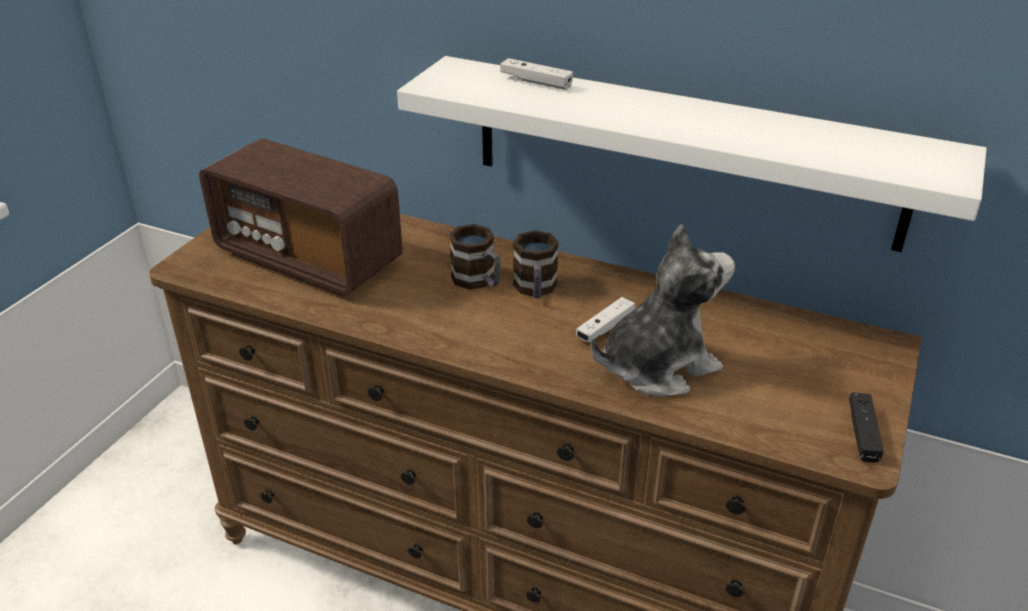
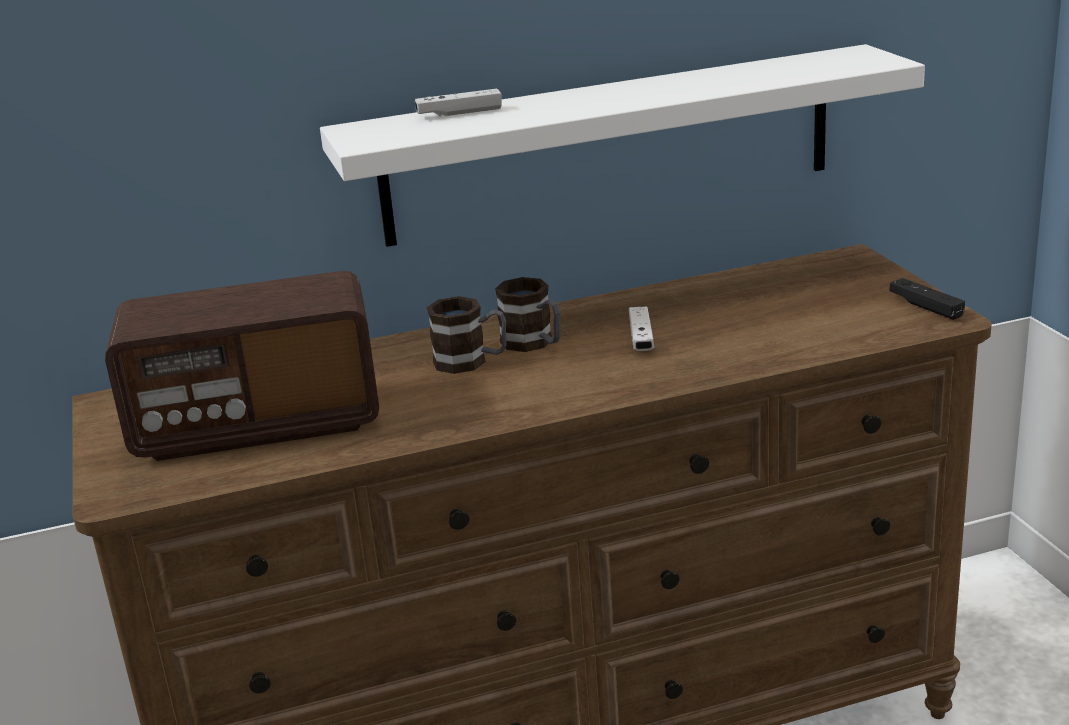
camera: 40 degrees left, 10 degrees down
plush toy [590,224,735,397] -> none

